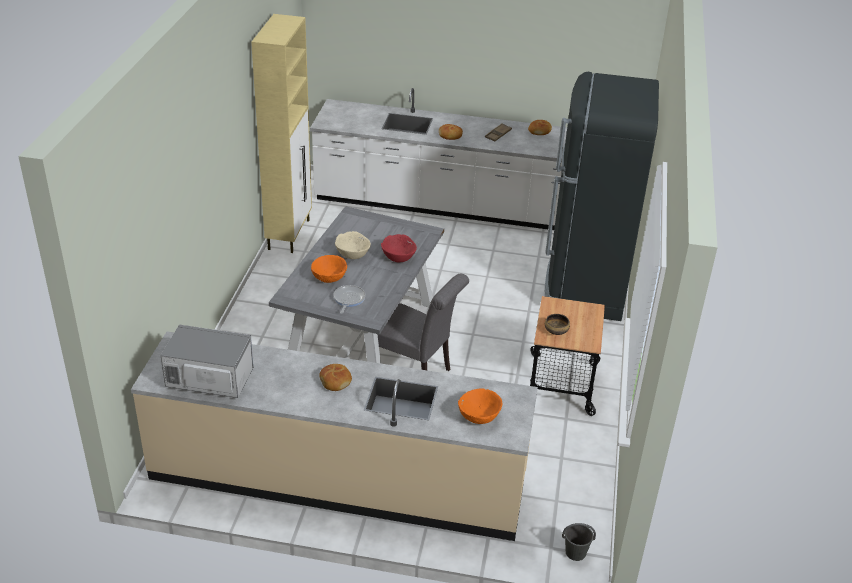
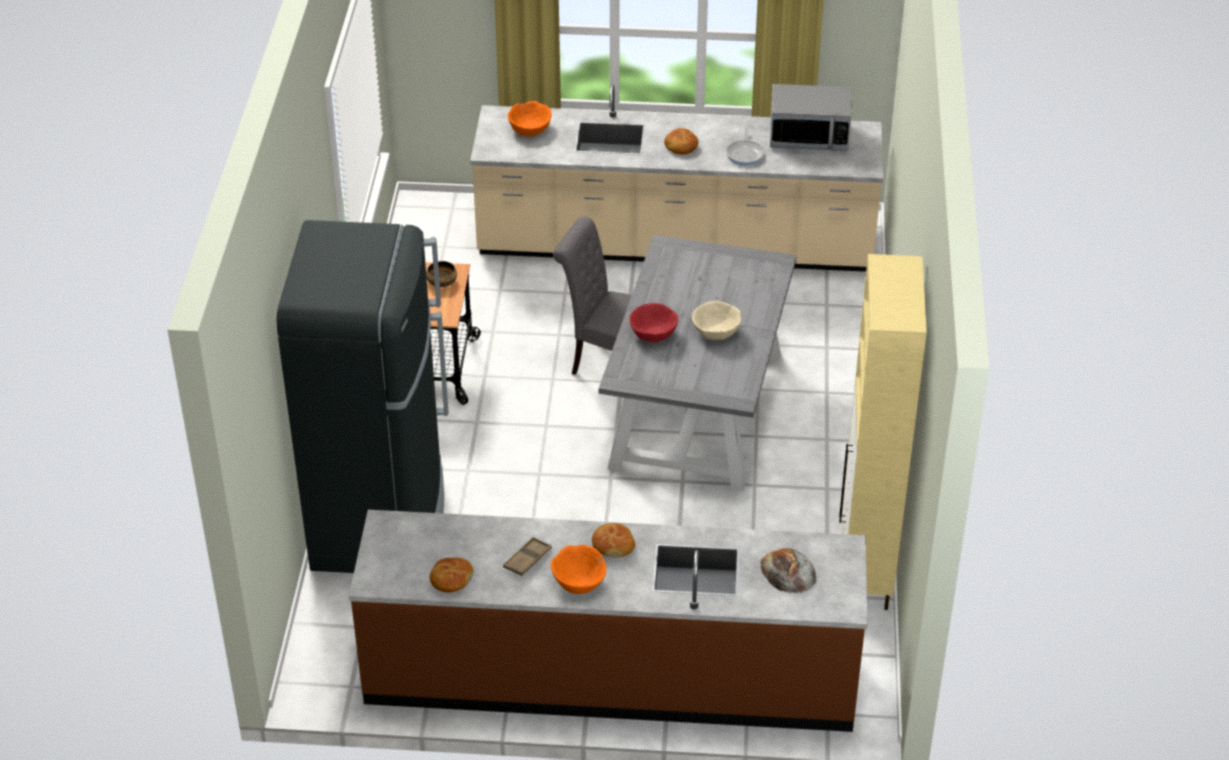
camera: 175 degrees right, 5 degrees up
white counter [310,88,567,230] -> brown counter [349,510,867,732]
orange bowl [311,255,347,283] -> orange bowl moved to [551,545,606,594]
frying pan [333,285,366,314] -> frying pan moved to [726,128,764,165]
grey bucket [562,523,596,561] -> none
none -> bread [761,548,816,593]

